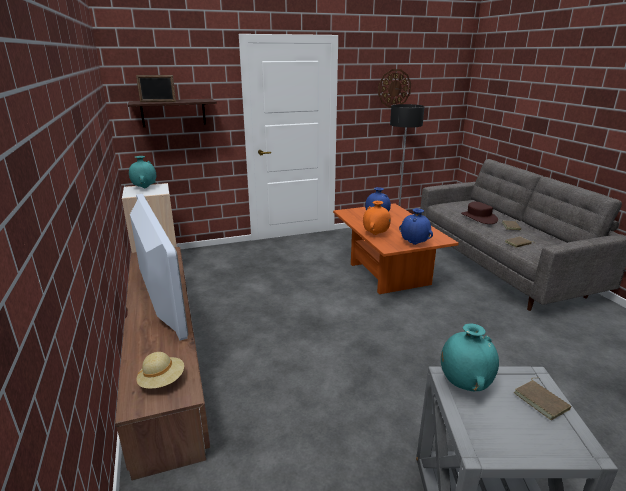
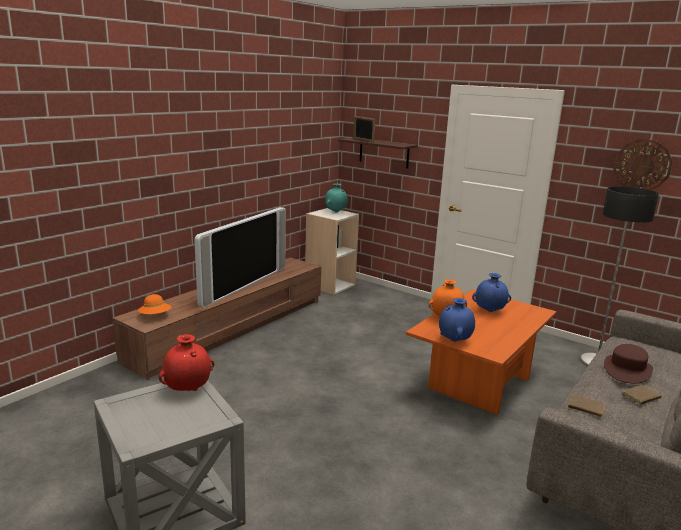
camera: 55 degrees right, 5 degrees down
beige hat [137,352,184,389] -> orange hat [138,294,171,314]
turquoise vase [441,324,499,391] -> red vase [159,334,214,391]
brown book [514,378,571,420] -> none

